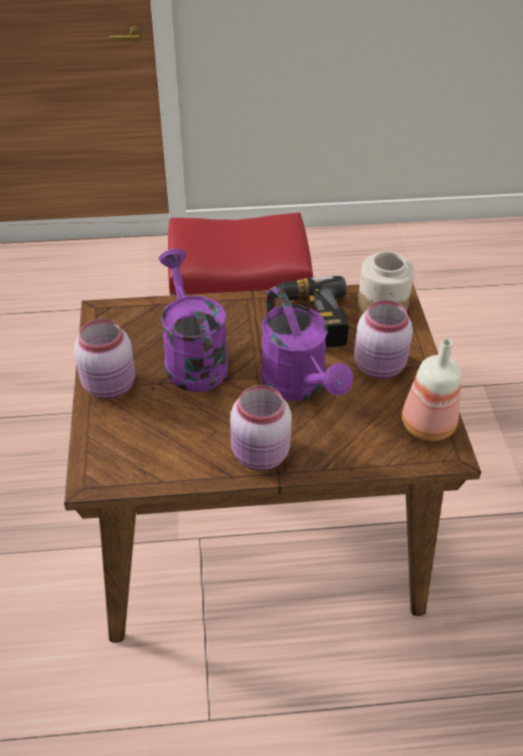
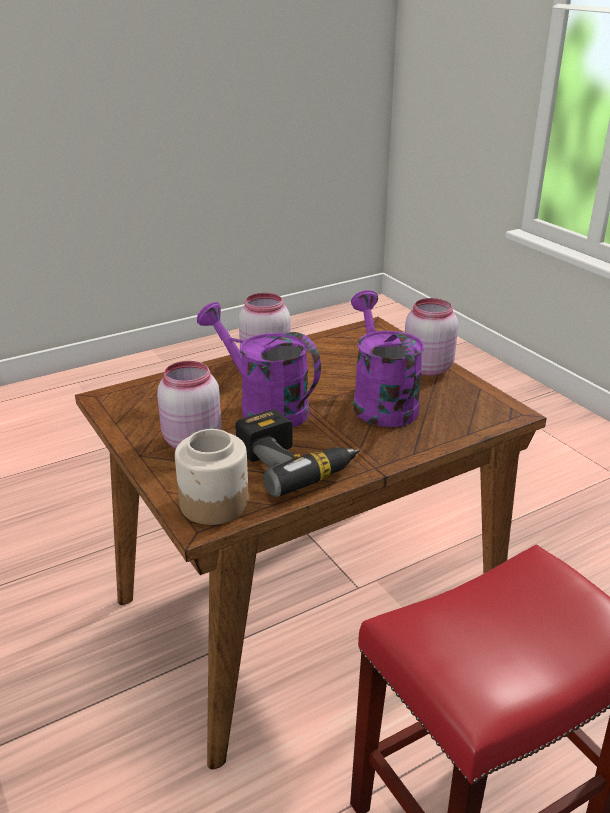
camera: 155 degrees right, 15 degrees down
purple watering can [159,249,228,392] -> purple watering can turned 150 degrees counterclockwise [351,290,424,427]
bottle [402,339,461,441] -> none

